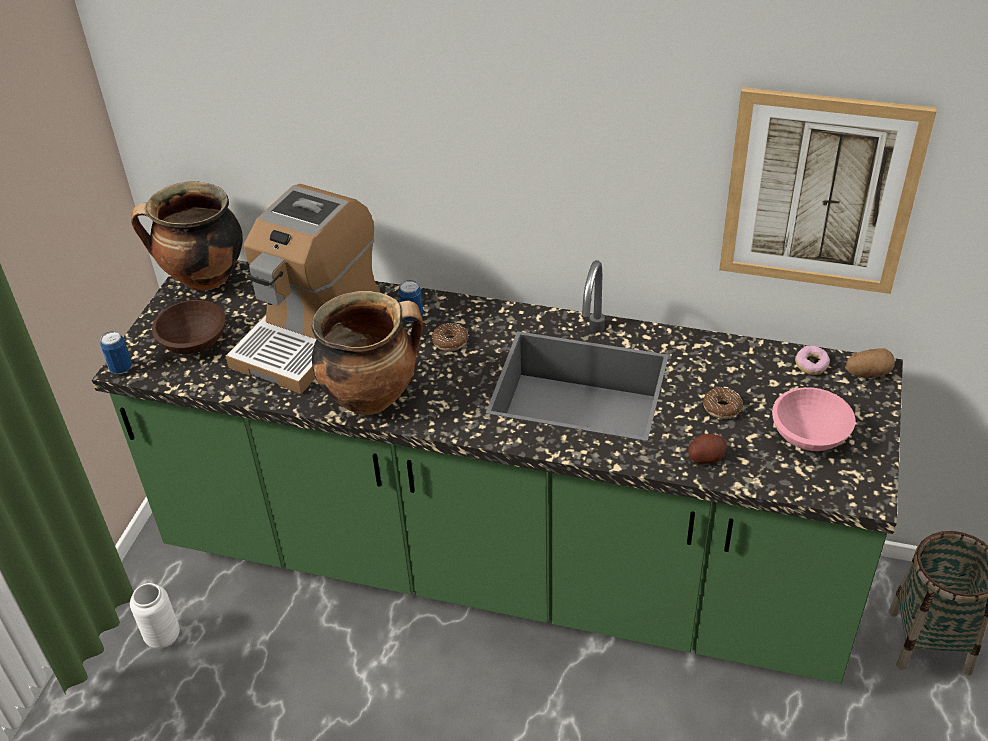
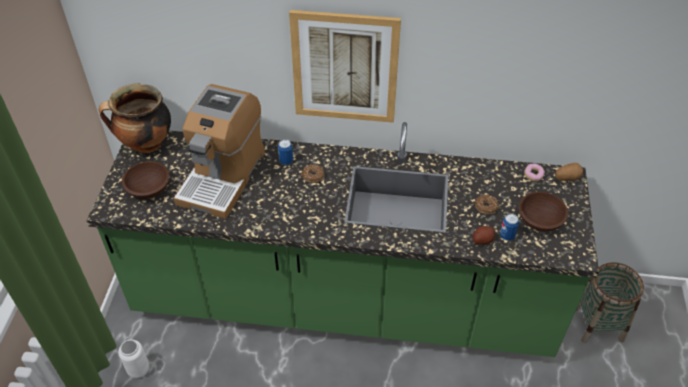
camera: 10 degrees left, 5 degrees up
can [100,331,132,374] -> can moved to [500,213,519,241]
cooking pot [312,291,423,415] -> none
picture [719,87,937,294] -> picture moved to [289,10,401,123]
pink bowl [772,387,856,451] -> brown bowl [519,192,568,231]

